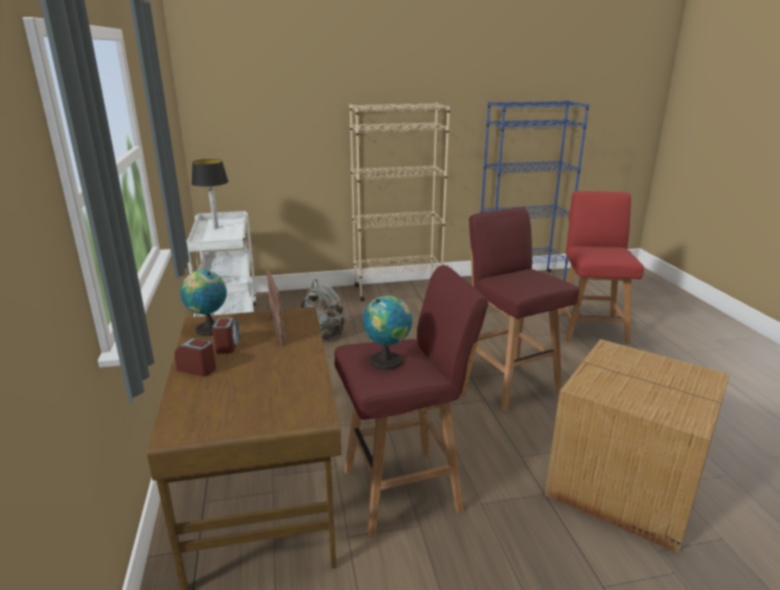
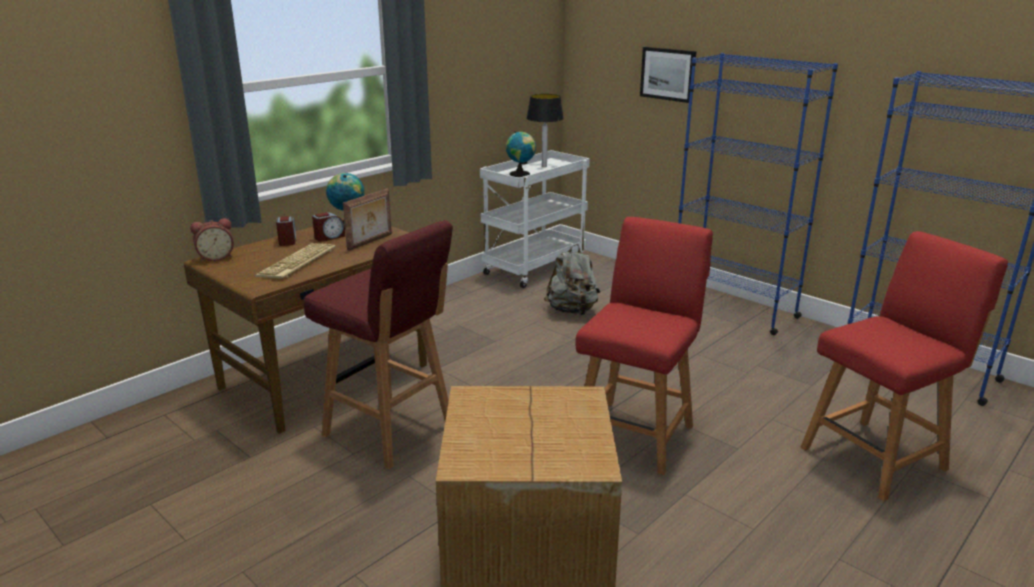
camera: 55 degrees right, 0 degrees up
beige bookcase [349,103,450,302] -> blue bookcase [678,53,838,335]
globe [362,296,412,370] -> globe moved to [506,131,536,177]
red stool [469,208,579,412] -> red chair [576,217,713,475]
none -> alarm clock [190,218,234,261]
none -> keyboard [254,243,336,278]
none -> picture [640,47,696,103]

